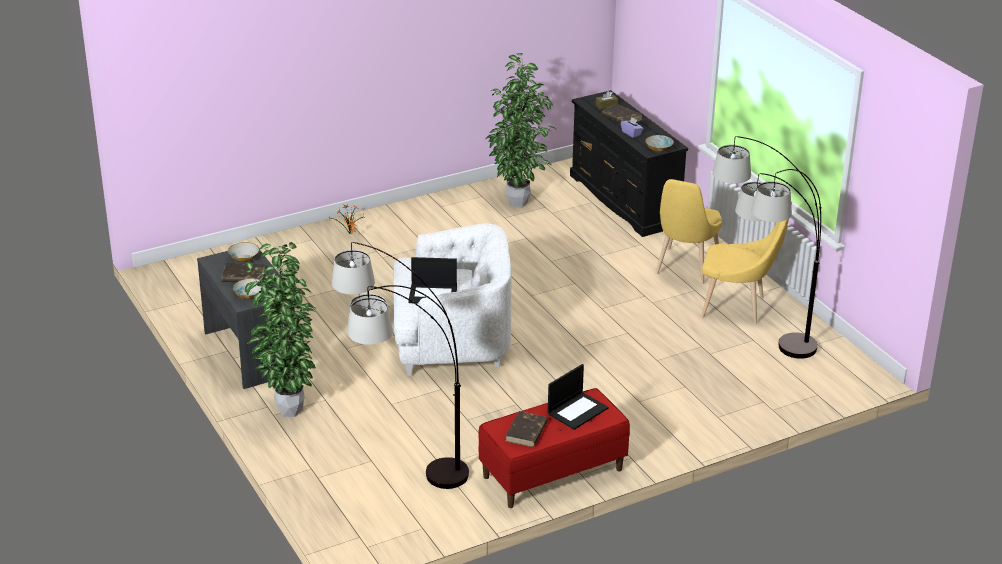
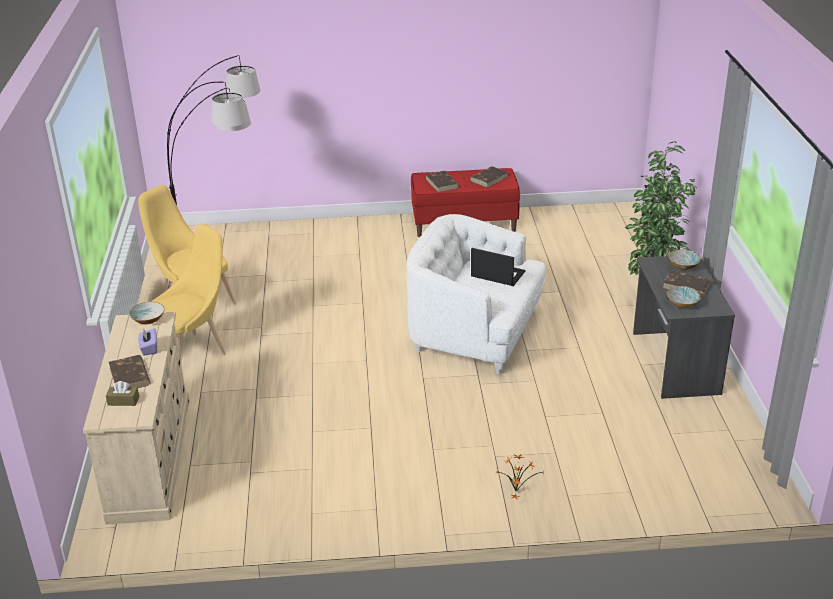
camera: 155 degrees left, 0 degrees up
floor lamp [332,242,469,489] -> none
potted plant [485,53,556,208] -> none
laptop [548,364,608,430] -> brown book [425,171,459,192]
black dresser [570,90,688,237] -> beige dresser [83,312,189,525]

